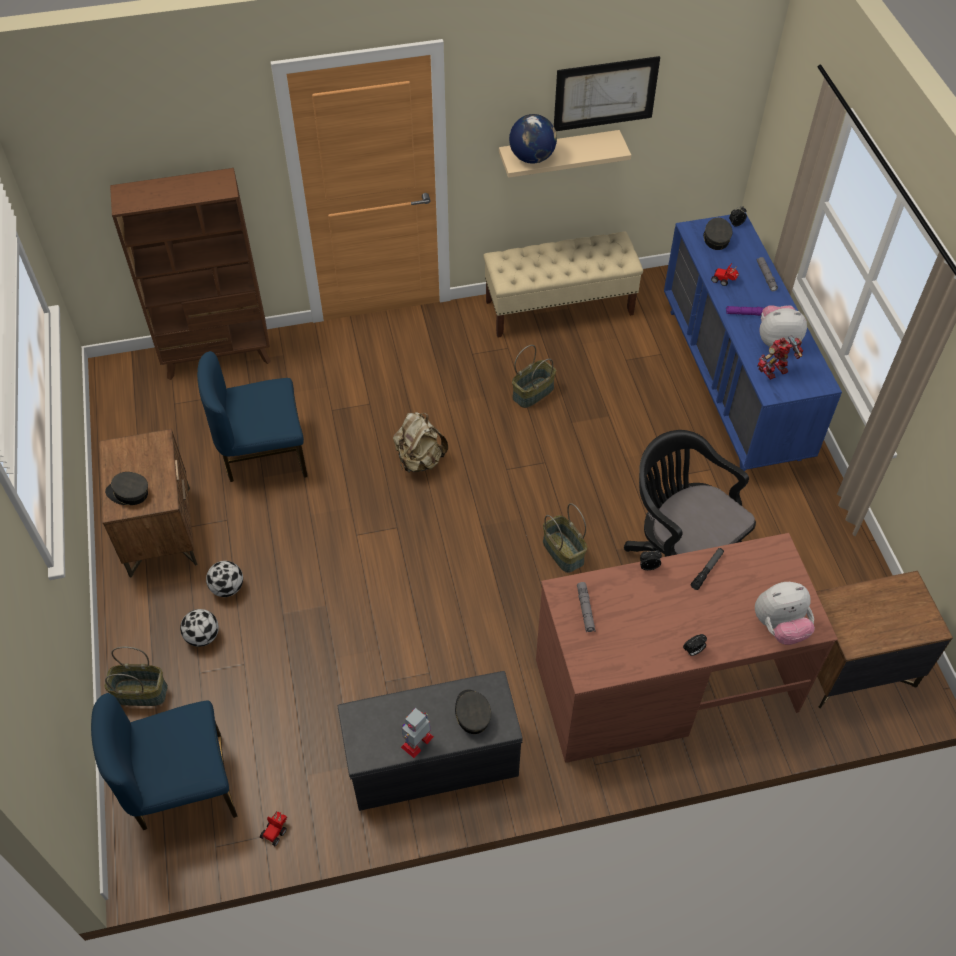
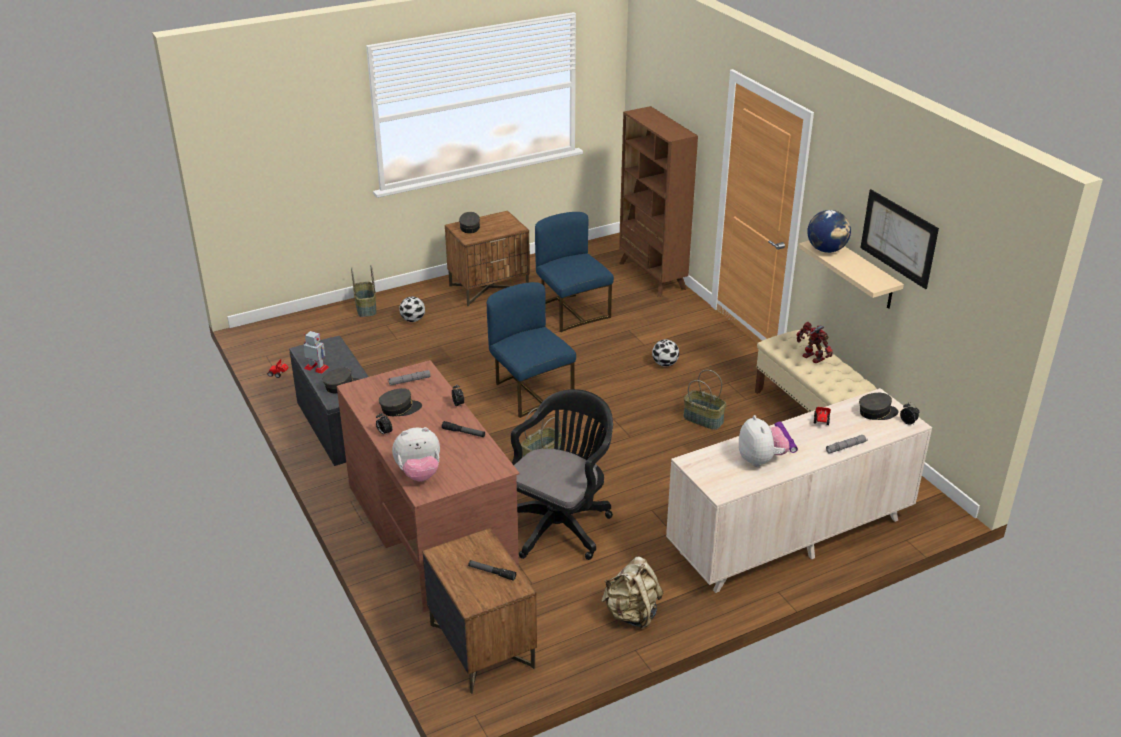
camera: 75 degrees right, 20 degrees down
blue chair [91,693,237,830] -> blue chair moved to [487,282,576,418]
football [206,561,243,597] -> football moved to [652,339,679,367]
beige backpack [393,412,448,473] -> beige backpack moved to [601,556,664,629]
blue dresser [664,212,842,471] -> beige dresser [666,388,932,593]
plush toy [755,582,815,645] -> plush toy turned 75 degrees counterclockwise [392,427,440,481]
toy robot [757,335,803,380] -> toy robot moved to [796,322,833,363]
none -> grey cap [379,388,422,416]
none -> flashlight [468,560,516,581]

